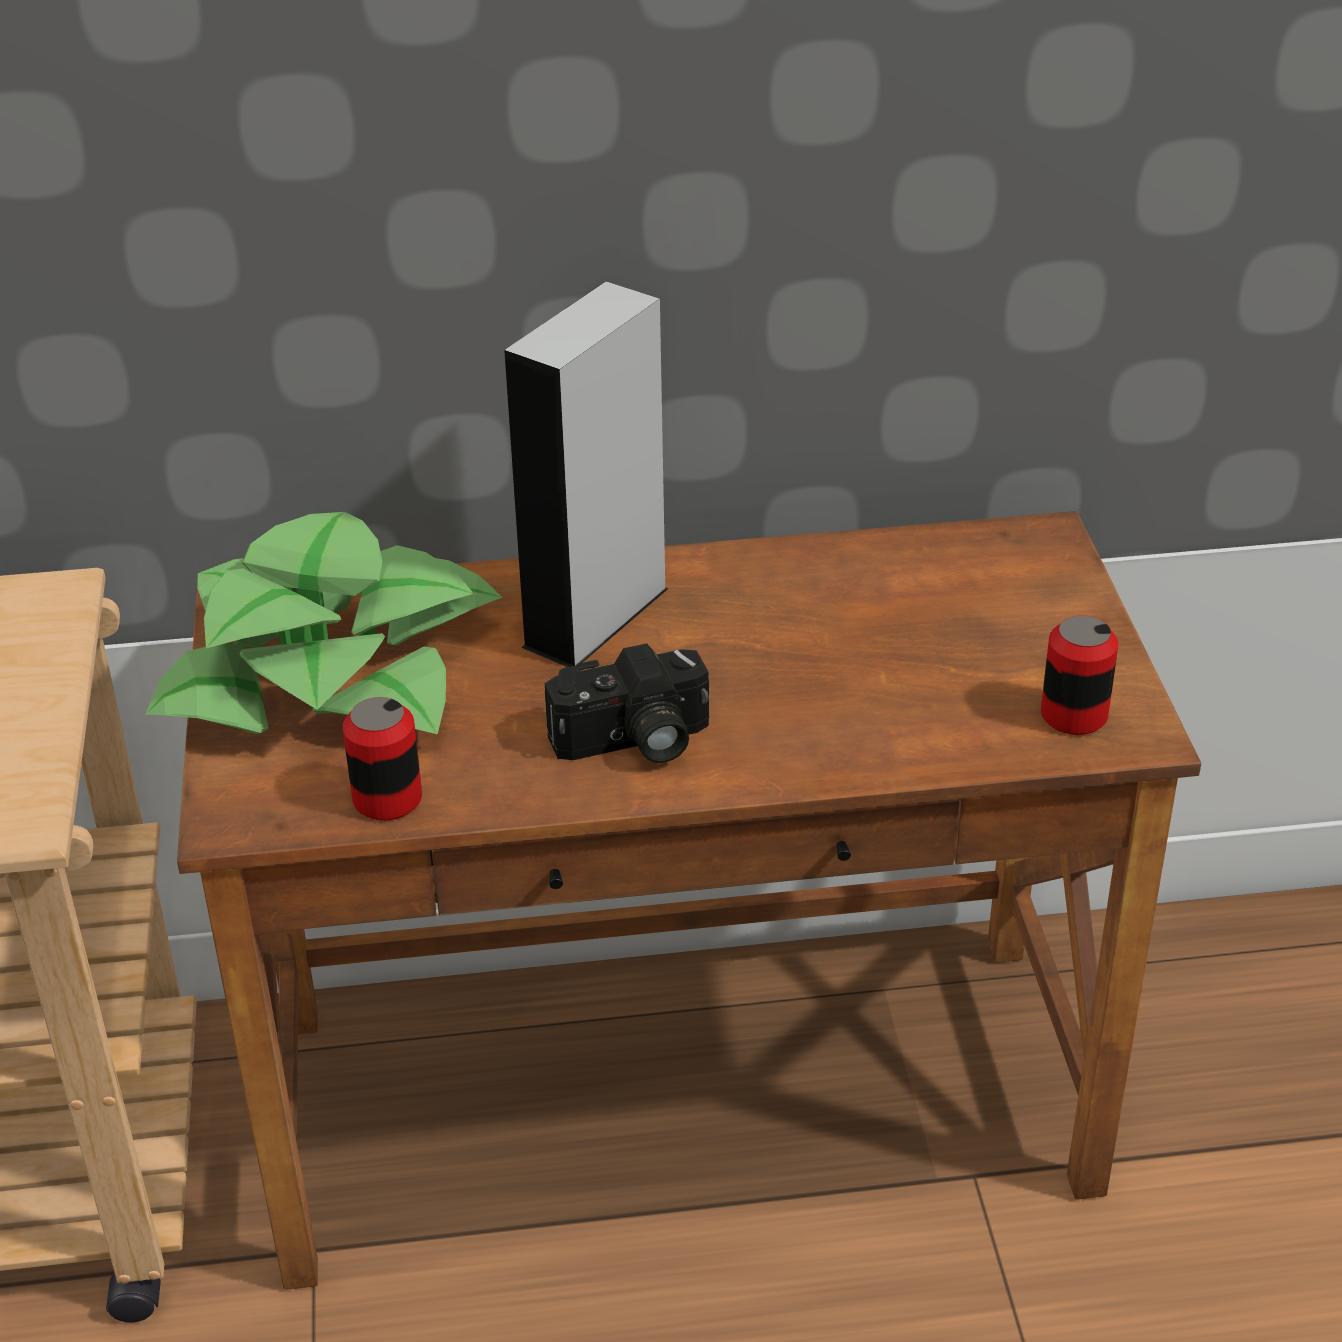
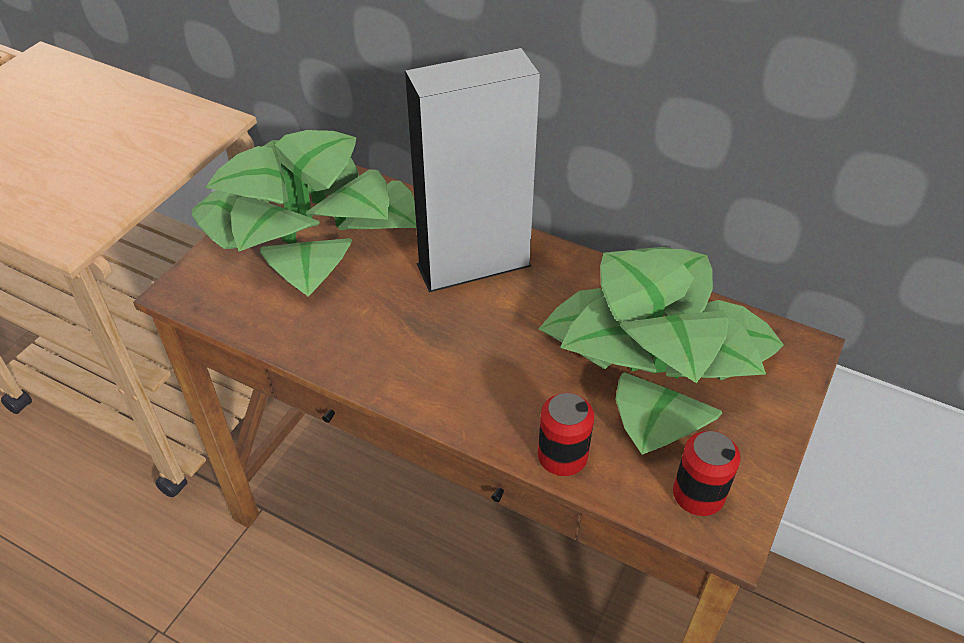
camera: 35 degrees right, 10 degrees up
can [343,697,422,821] -> can moved to [538,393,594,476]
camera [545,643,709,763] -> none
none -> potted plant [539,247,784,455]

